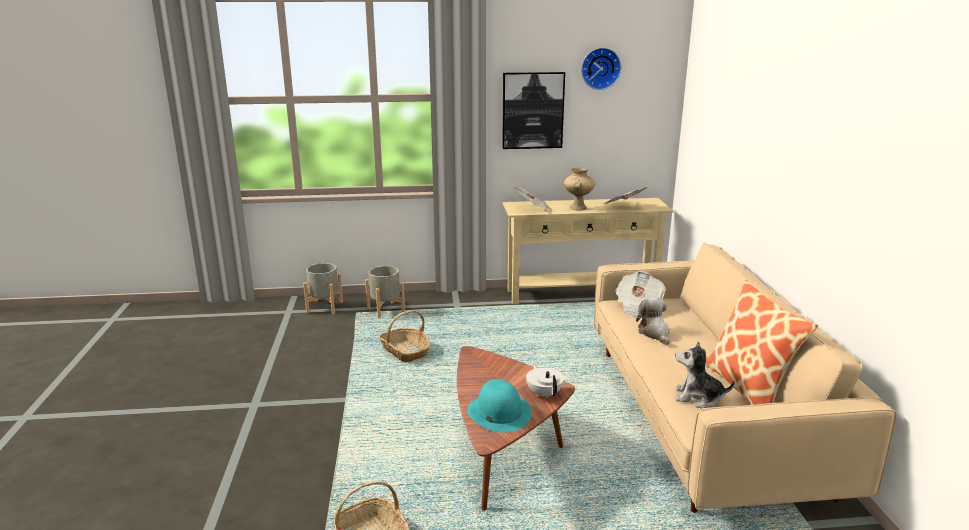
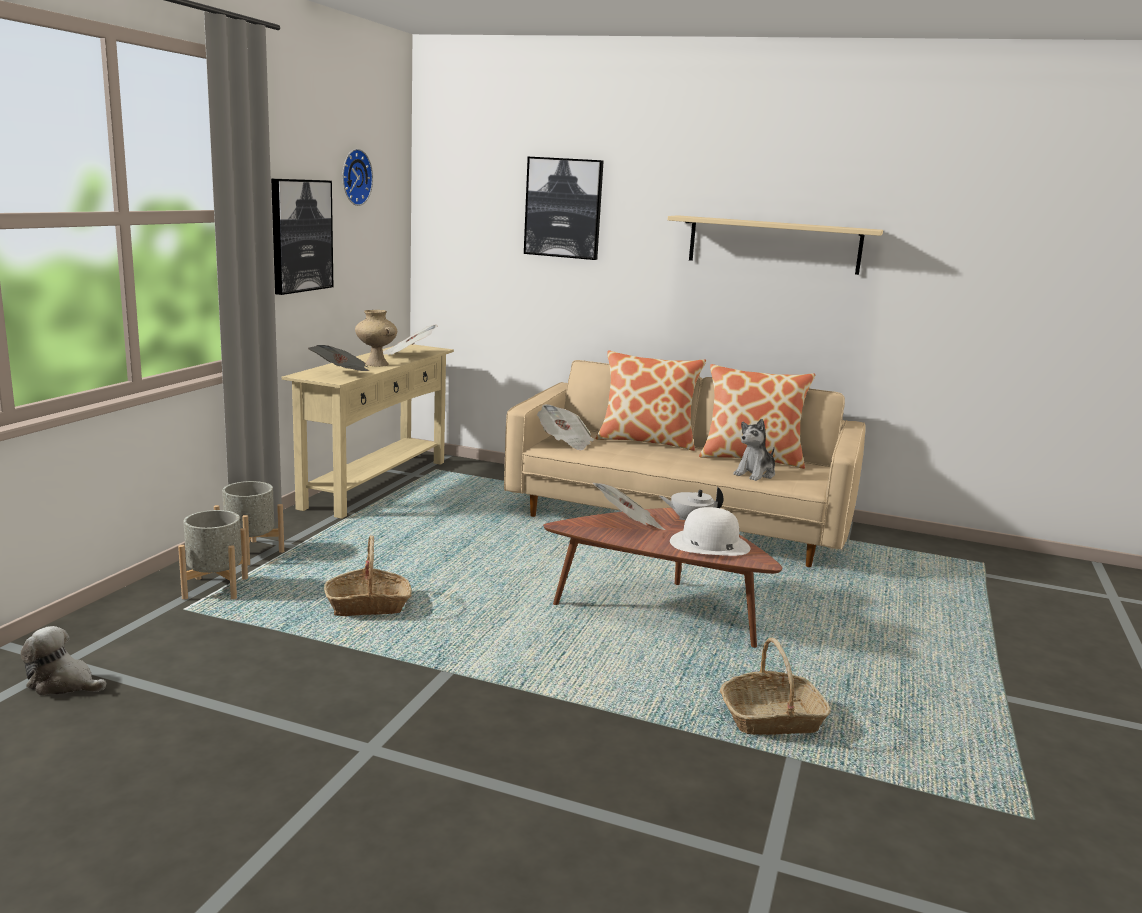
camera: 65 degrees left, 5 degrees down
grey planter [303,263,343,314] -> grey planter moved to [214,481,284,566]
turquoise hat [467,379,532,432] -> white hat [670,507,751,556]
plush toy [636,297,670,345] -> plush toy moved to [20,626,106,695]
none -> picture [524,157,604,260]
none -> newspaper [593,483,665,530]
none -> pillow [596,351,706,451]
none -> beige shelf [668,215,883,275]

